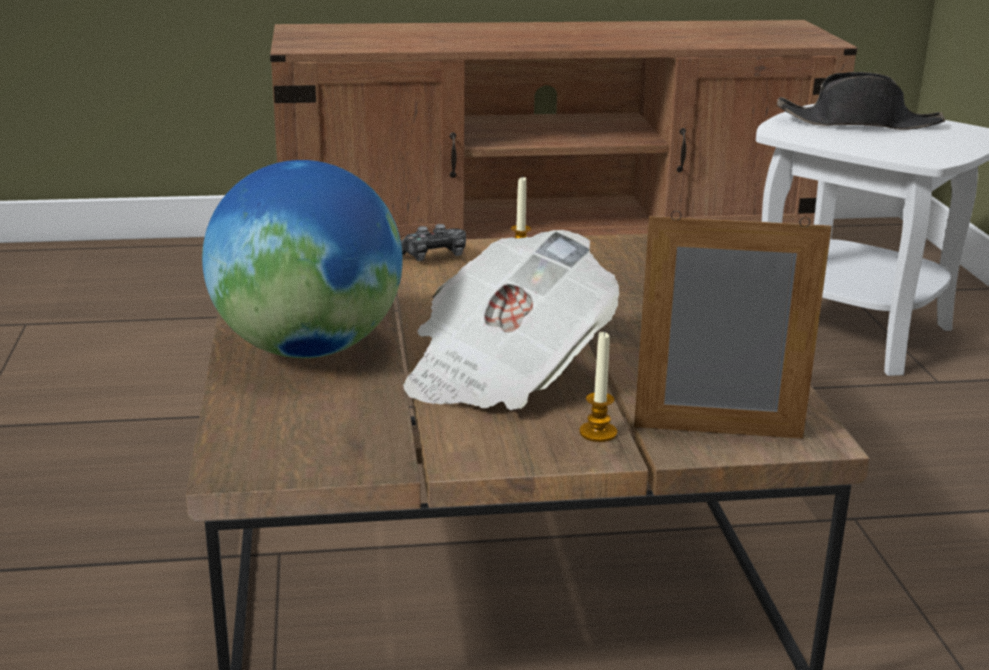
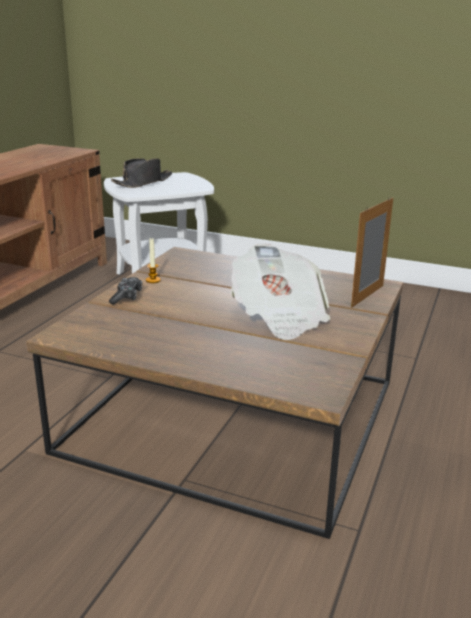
camera: 60 degrees left, 0 degrees up
globe [202,160,403,358] -> none
candle [580,330,617,442] -> none

